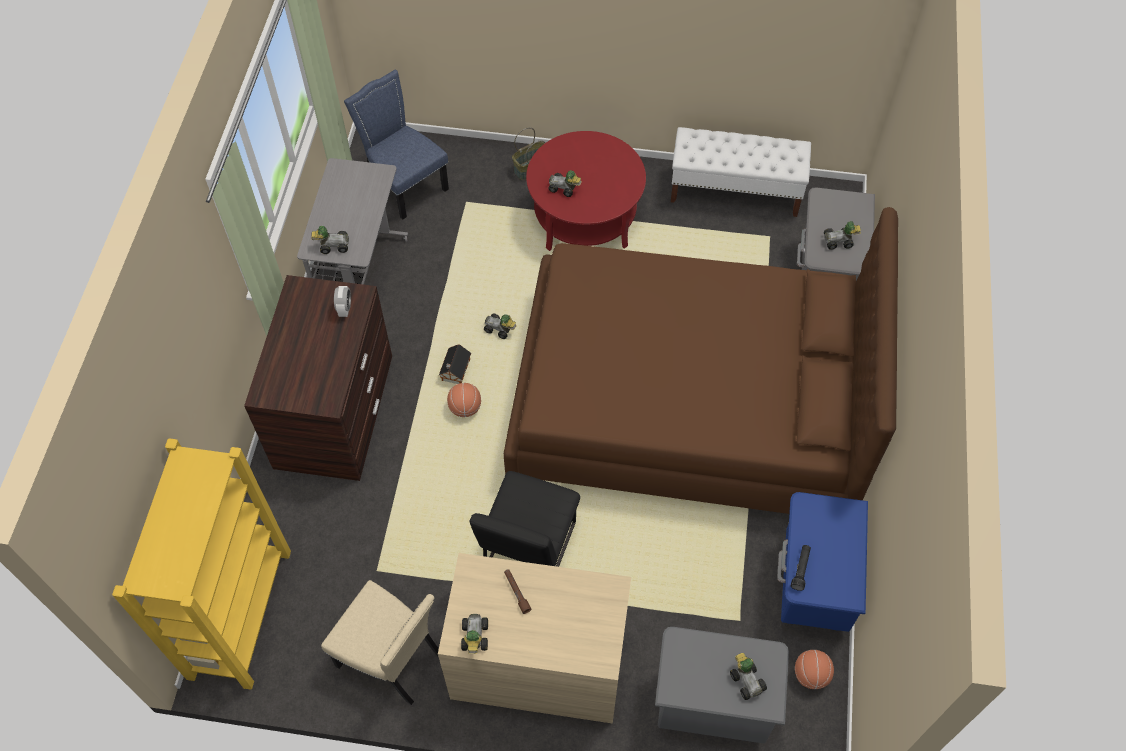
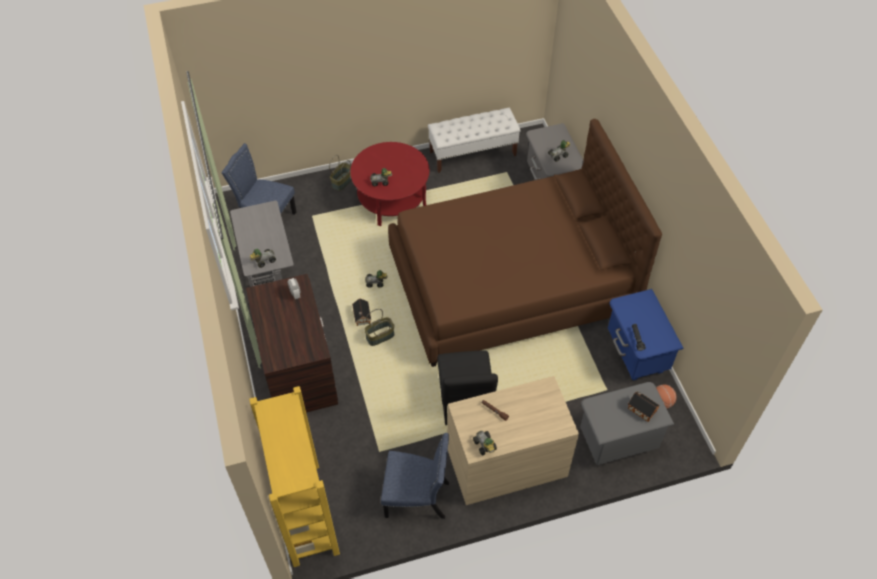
camera: 25 degrees left, 5 degrees down
beige chair [321,580,439,705] -> blue chair [381,433,449,519]
basketball [447,383,481,417] -> basket [364,309,395,346]
toy car [730,653,767,700] -> toy house [628,391,660,422]

